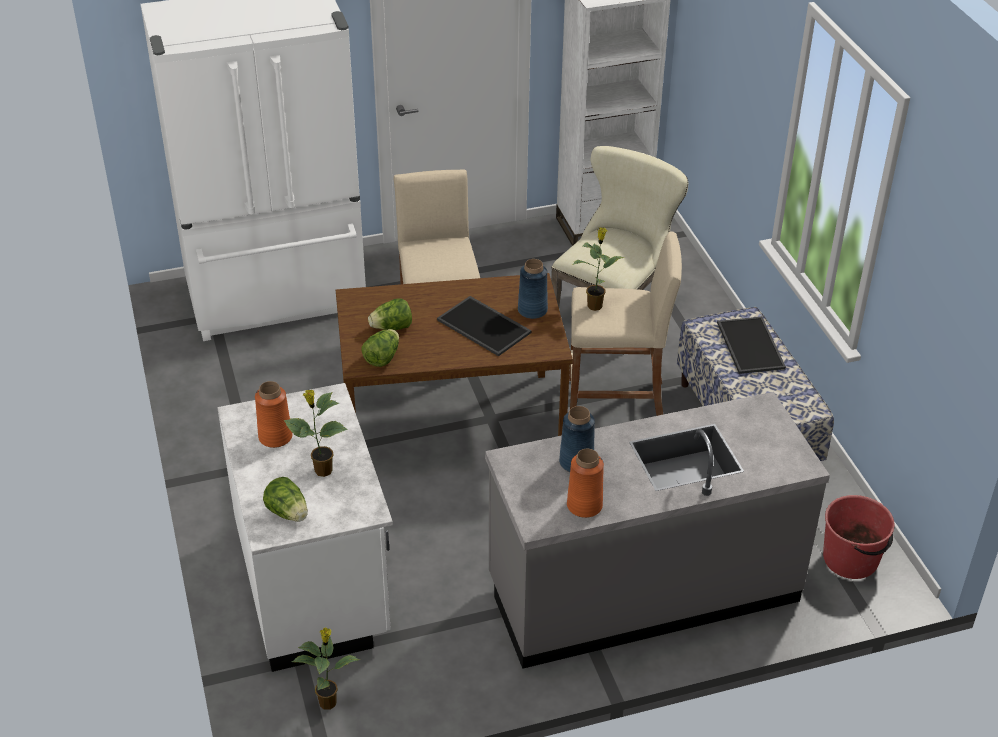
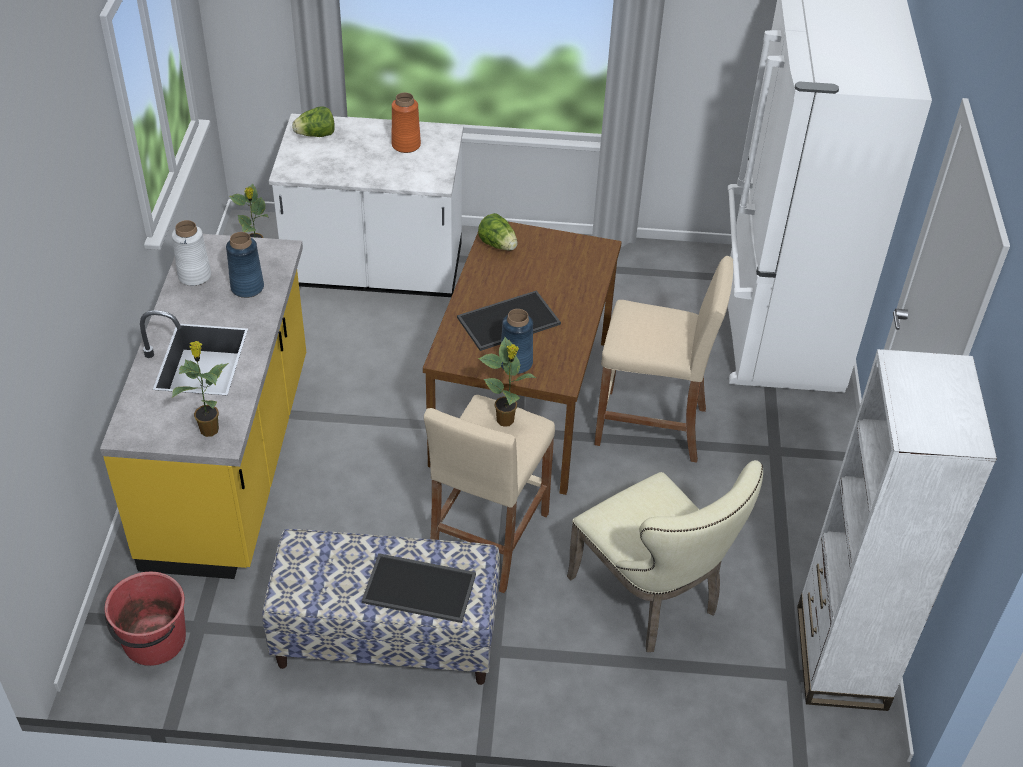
camera: 110 degrees right, 5 degrees up
potted plant [284,390,348,477] -> potted plant moved to [172,341,229,437]
lettuce [368,298,412,330] -> none
grey counter [485,392,830,669] -> yellow counter [100,234,306,579]
orange vase [567,449,604,518] -> white vase [172,220,211,286]

